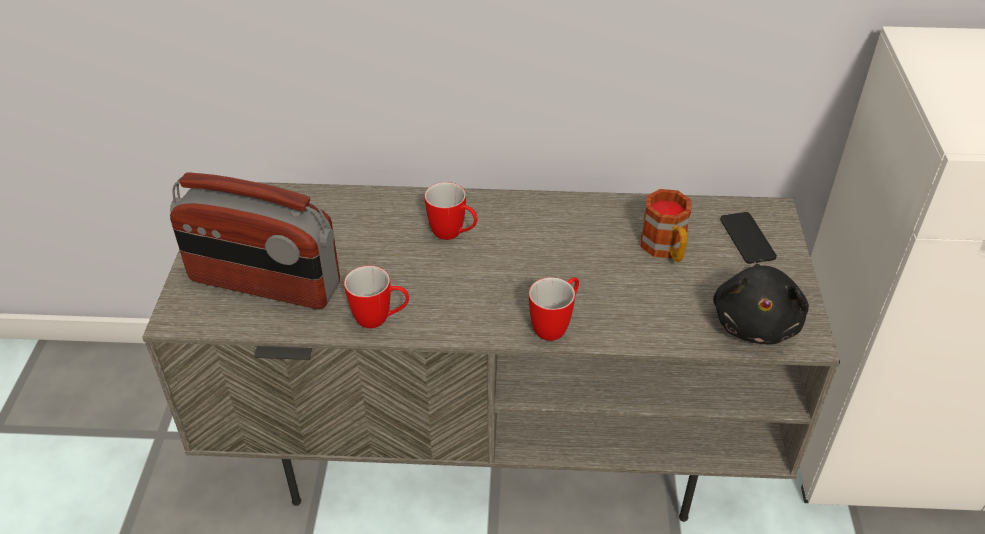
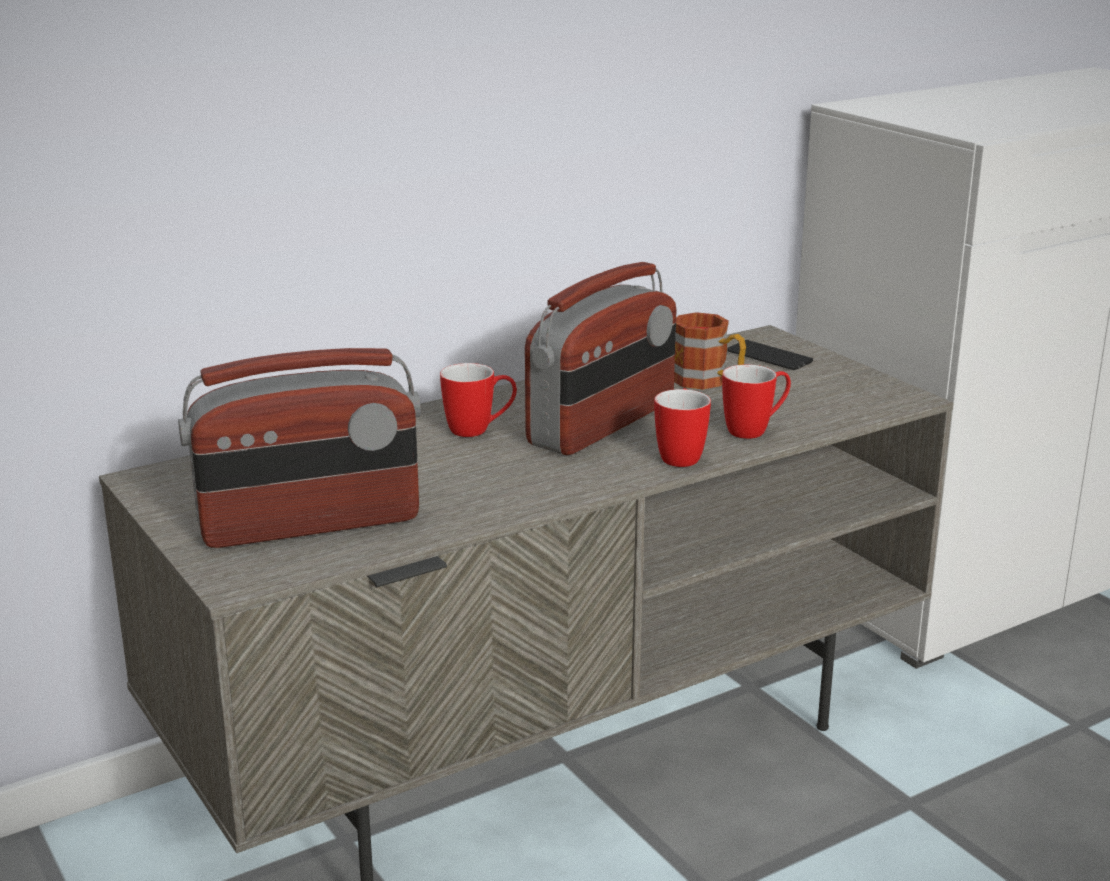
camera: 35 degrees left, 20 degrees down
mug [344,266,409,328] -> mug moved to [722,364,791,439]
black plush toy [713,264,809,345] -> none
none -> radio [525,262,676,455]

